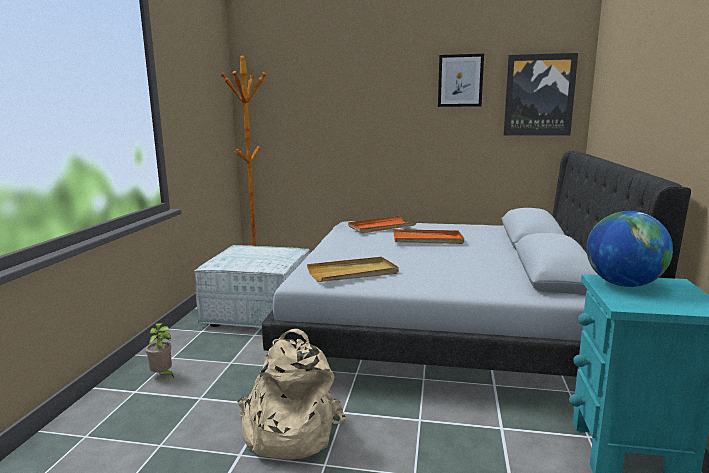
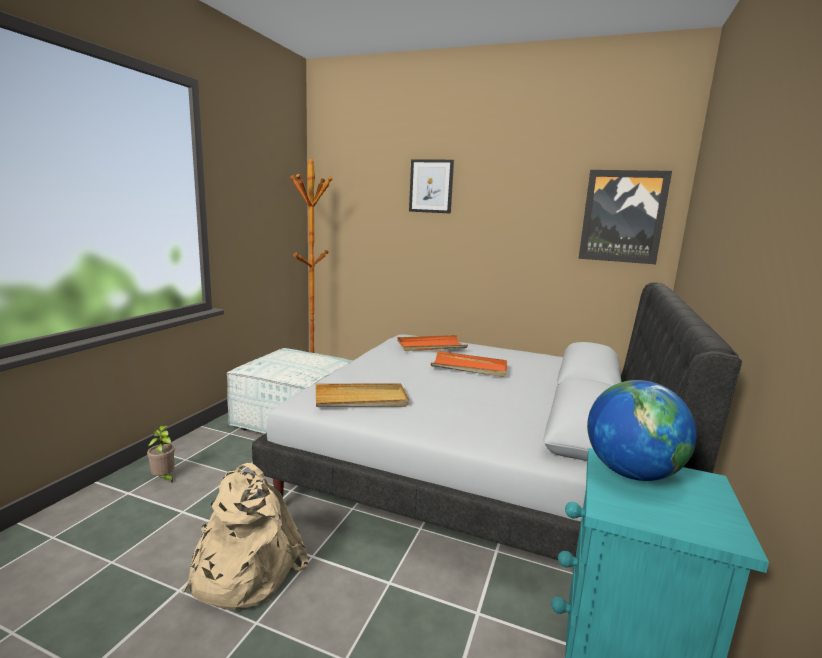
camera: 10 degrees right, 0 degrees up
picture [438,54,484,107] -> picture moved to [409,159,454,214]

